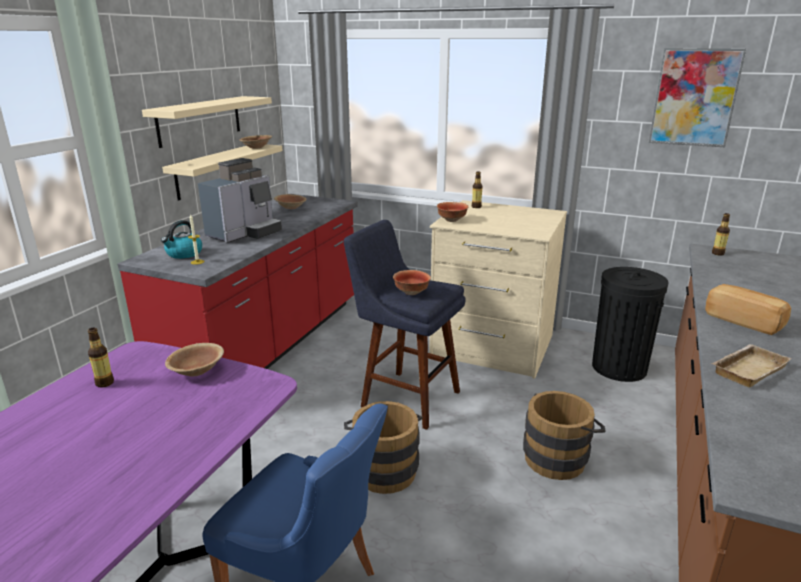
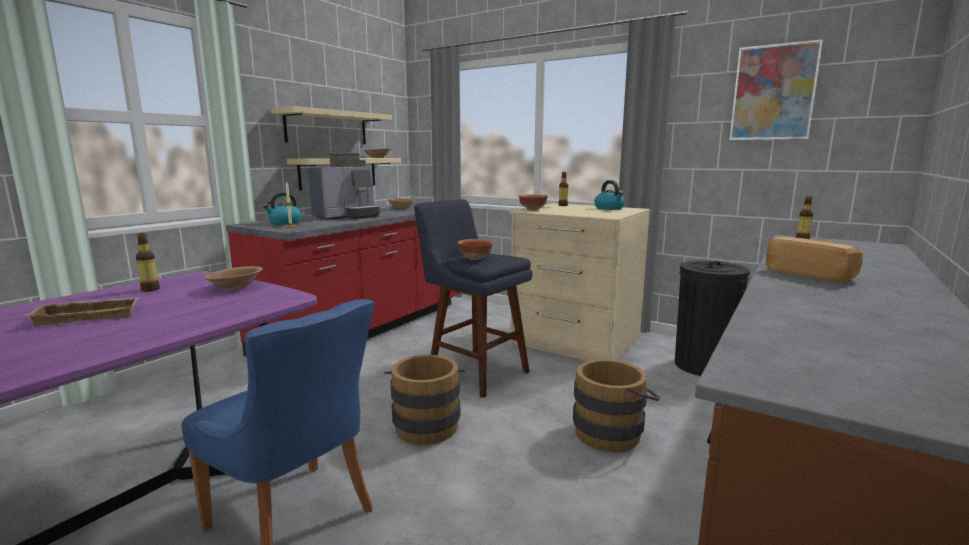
camera: 10 degrees right, 10 degrees down
beige tray [712,344,791,387] -> beige tray moved to [26,297,140,326]
none -> kettle [594,180,625,210]

